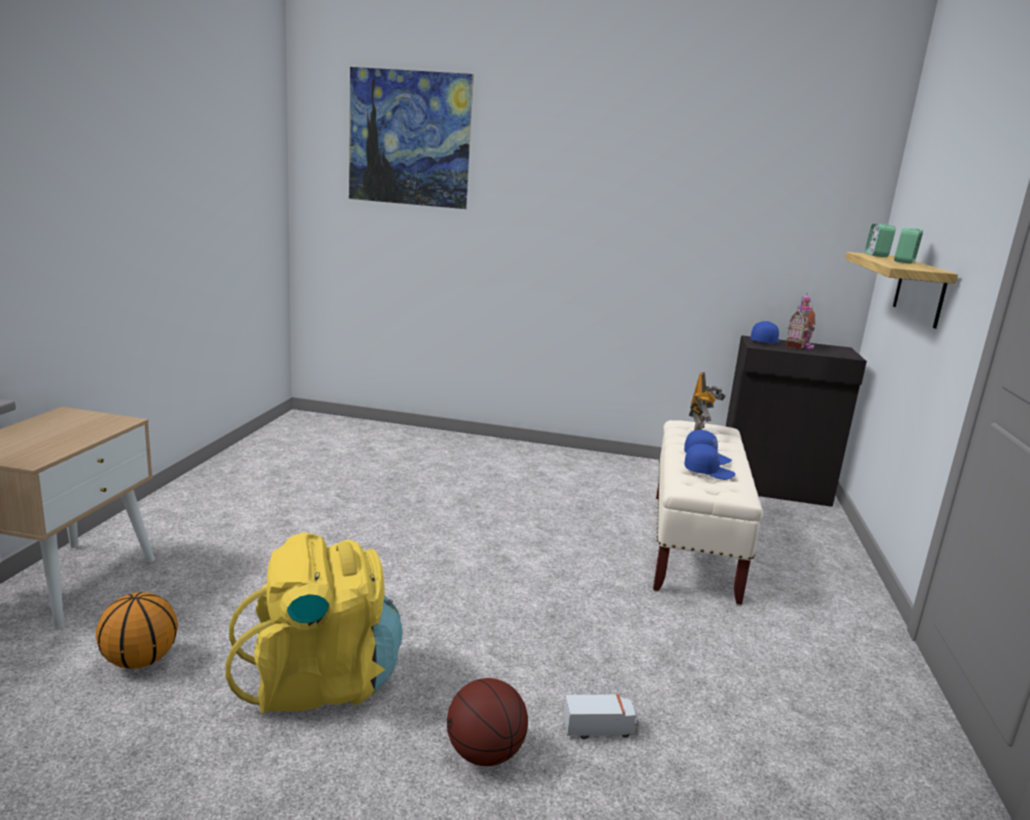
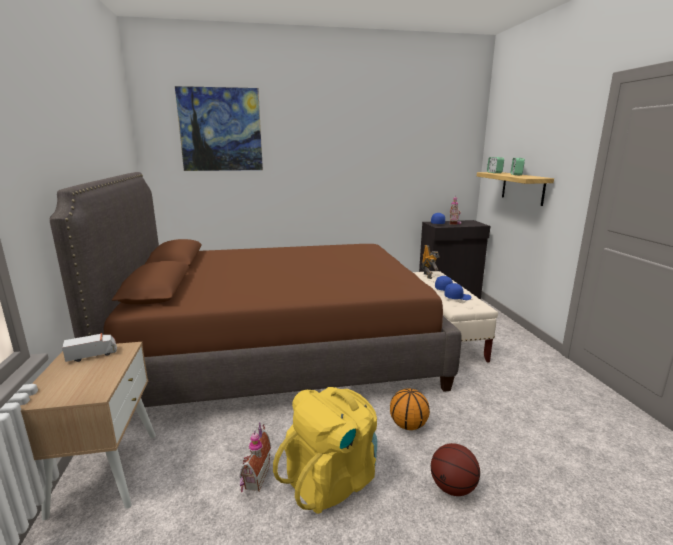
camera: 20 degrees left, 0 degrees up
basketball [96,592,178,669] -> basketball moved to [390,388,430,430]
toy truck [563,694,640,739] -> toy truck moved to [62,333,117,362]
none -> brown bed [50,172,462,407]
none -> toy house [239,422,271,492]

